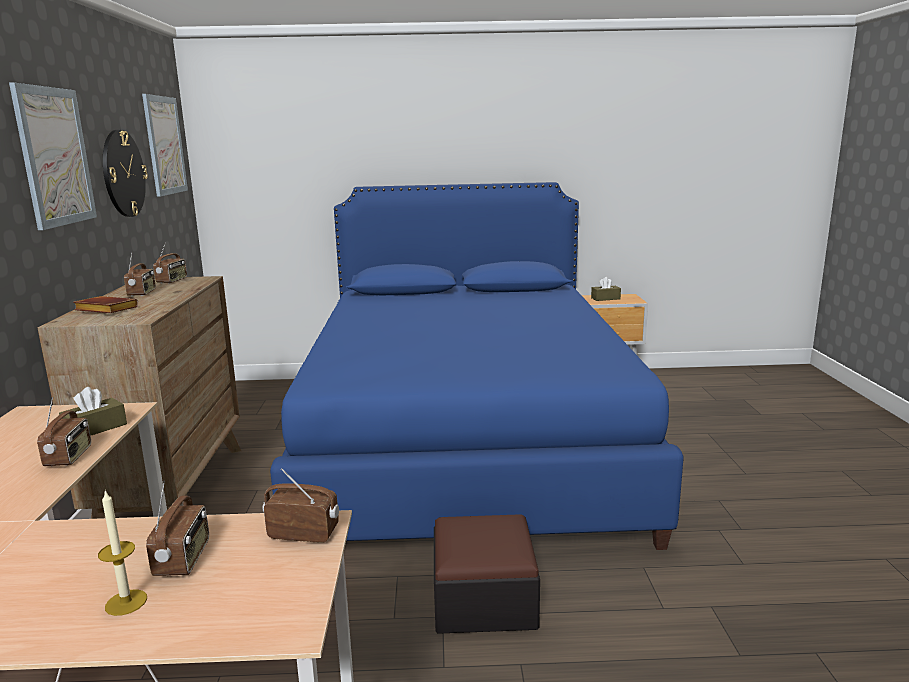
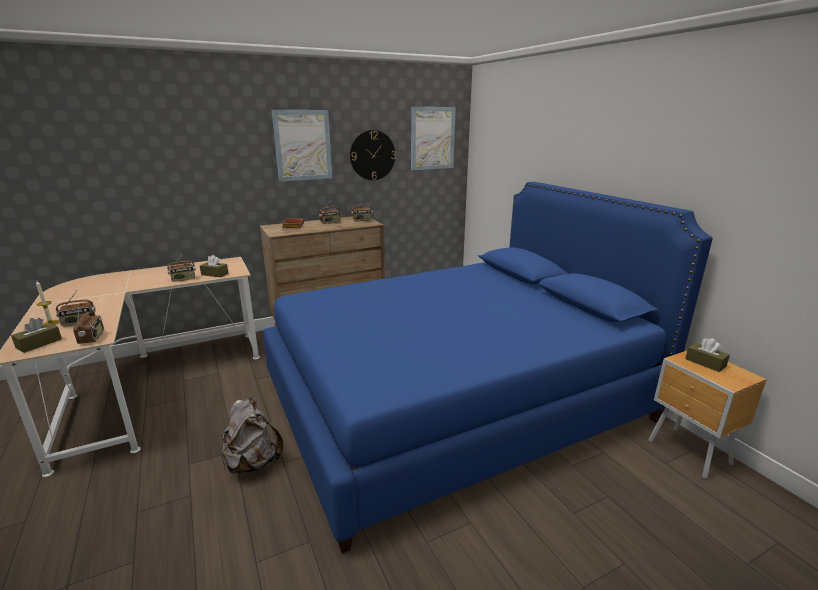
camera: 65 degrees right, 5 degrees up
ottoman [434,514,540,634] -> grey backpack [221,398,284,474]
none -> brown tissue box [11,318,62,353]

